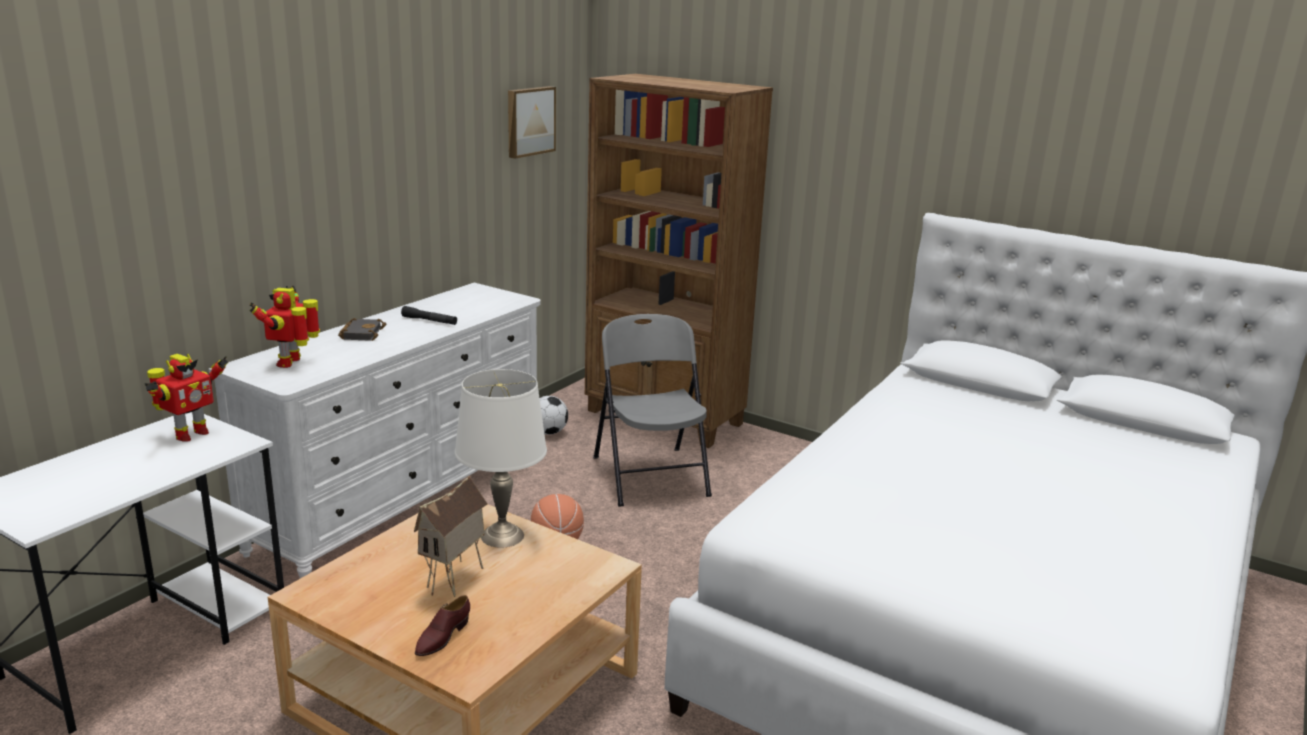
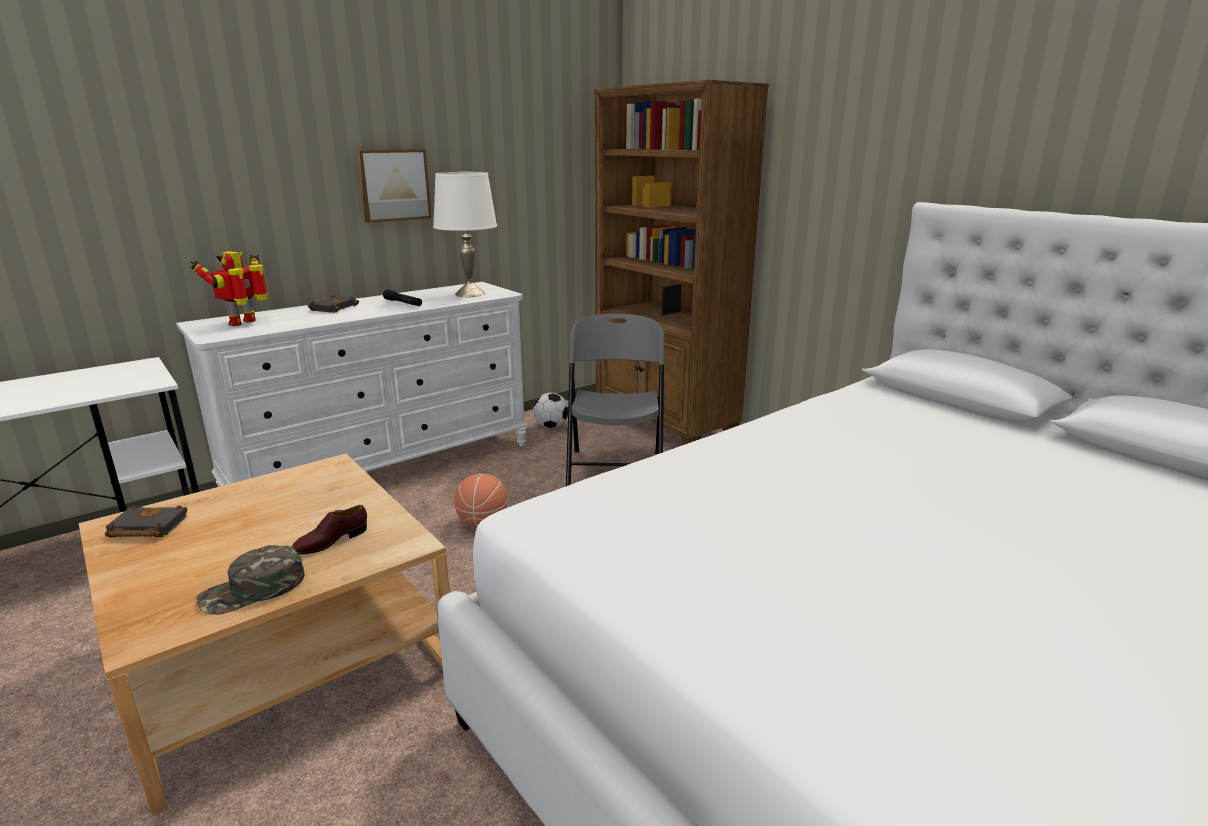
camera: 20 degrees right, 0 degrees up
toy robot [145,354,229,442] -> none
toy house [414,476,488,597] -> none
brown shoe [415,595,470,656] -> brown shoe moved to [292,505,367,554]
white table lamp [455,369,547,548] -> white table lamp moved to [433,172,497,297]
picture [508,86,556,159] -> picture moved to [356,149,431,223]
none -> black book [105,505,188,537]
none -> green cap [196,545,304,615]

